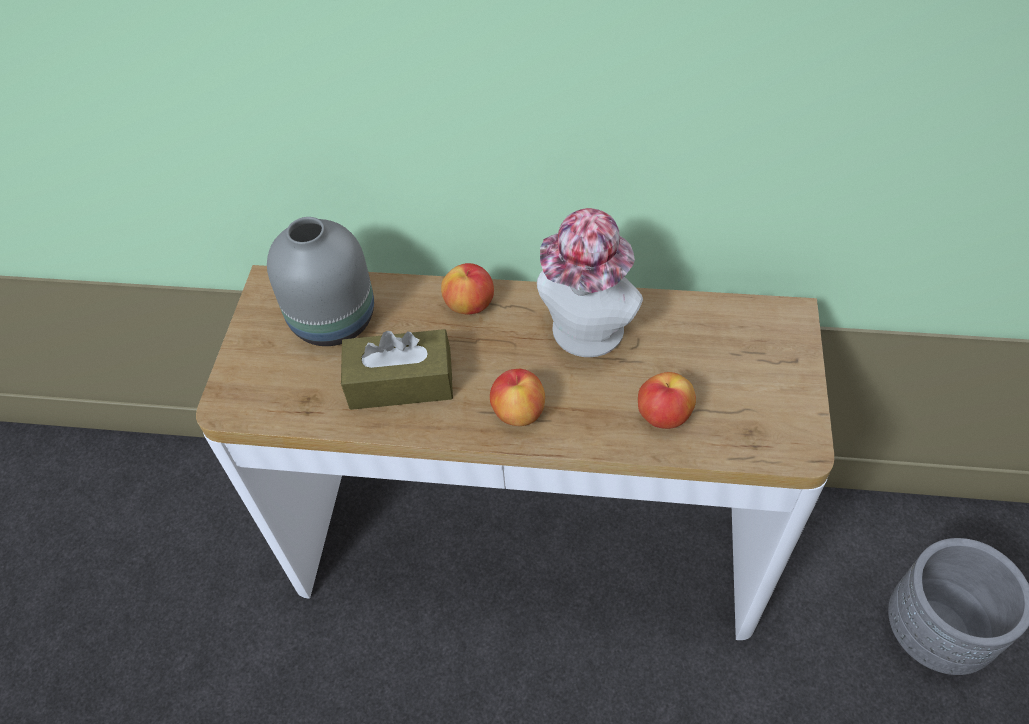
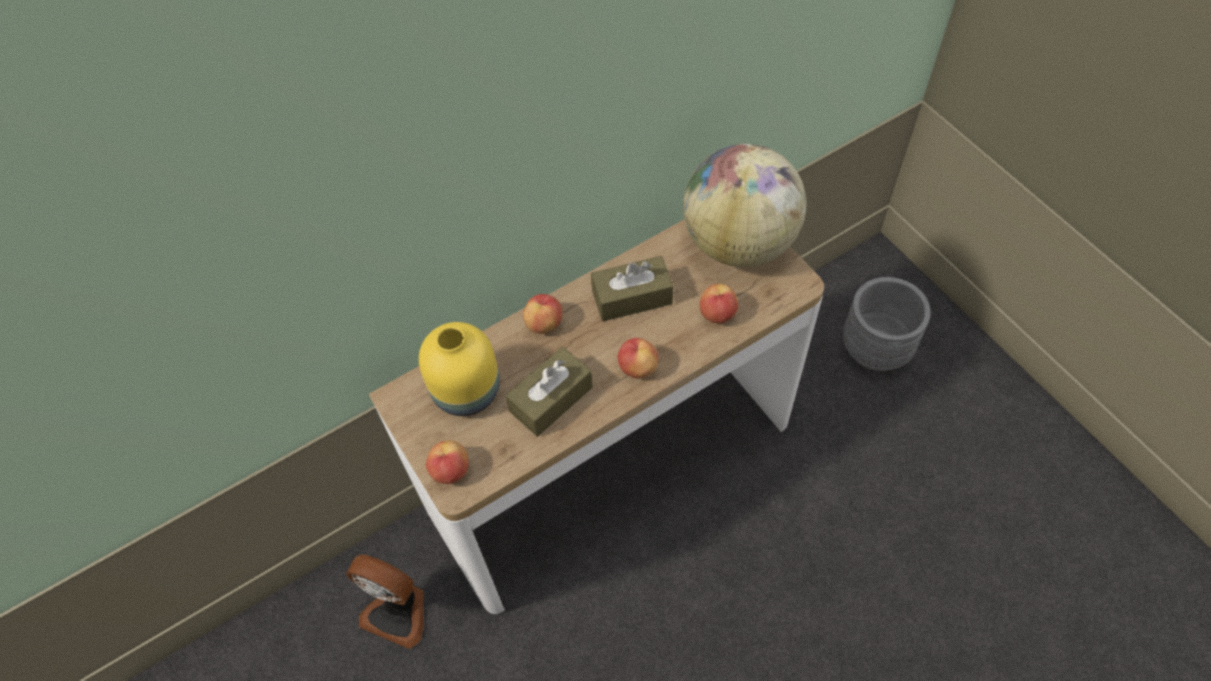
camera: 40 degrees left, 5 degrees up
grey vase [267,217,374,346] -> yellow vase [419,322,500,416]
hat [537,208,643,357] -> brown tissue box [591,256,673,321]
none -> fan [346,554,424,649]
none -> apple [426,440,469,484]
none -> globe [683,144,806,267]

